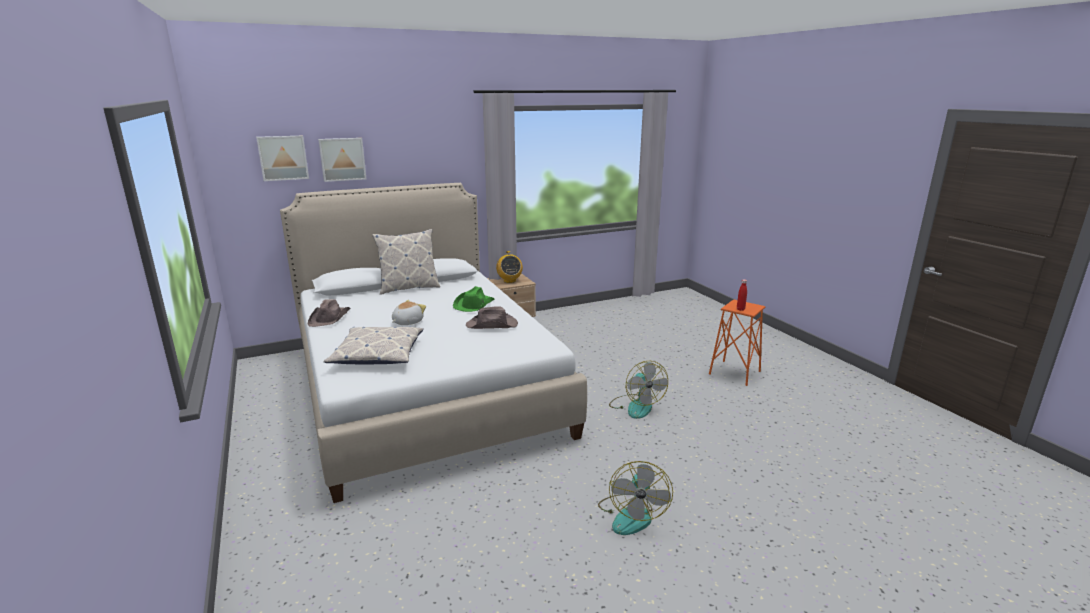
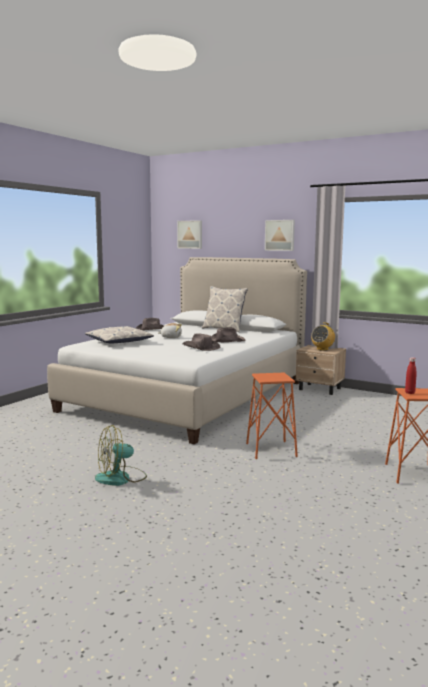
camera: 55 degrees right, 10 degrees down
picture [318,138,367,182] -> picture moved to [265,220,295,251]
green hat [453,286,495,312] -> brown hat [211,327,246,342]
fan [609,361,668,419] -> orange stool [246,373,298,459]

